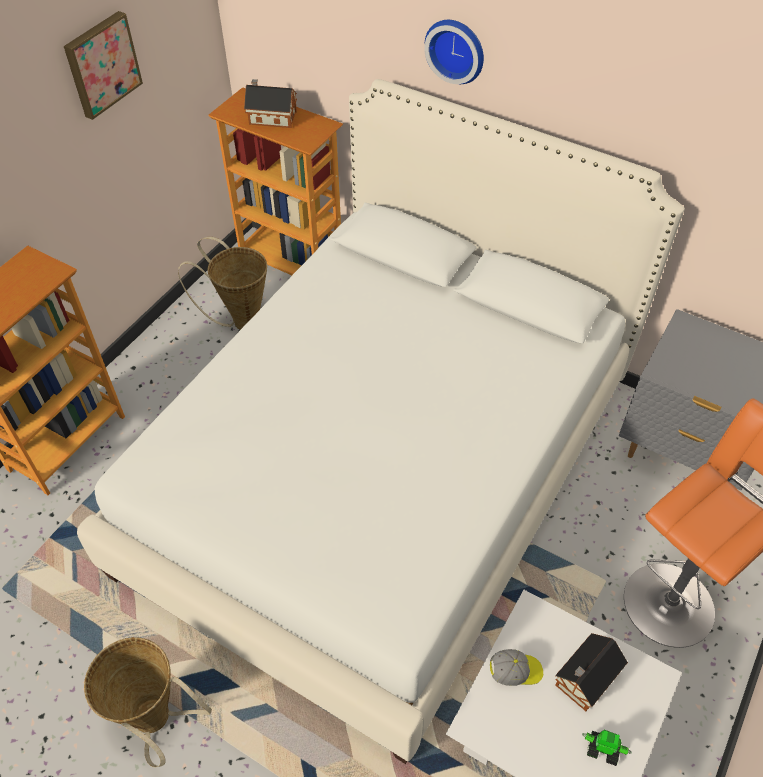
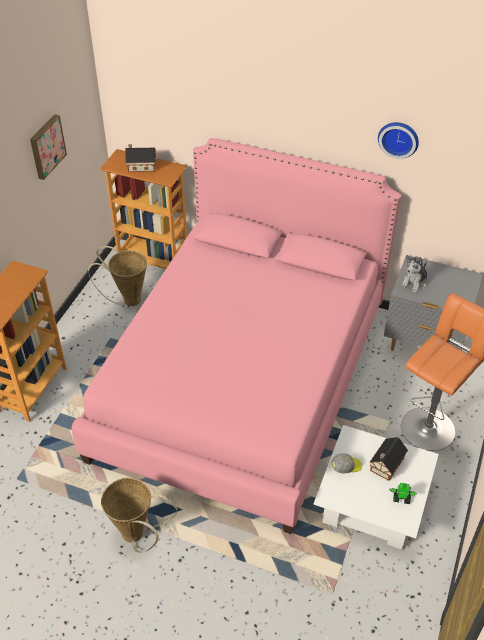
camera: 10 degrees left, 5 degrees down
white bed [77,79,685,764] -> pink bed [72,138,401,534]
wall clock [424,20,484,84] -> wall clock moved to [378,122,419,159]
none -> plush toy [401,255,427,293]

